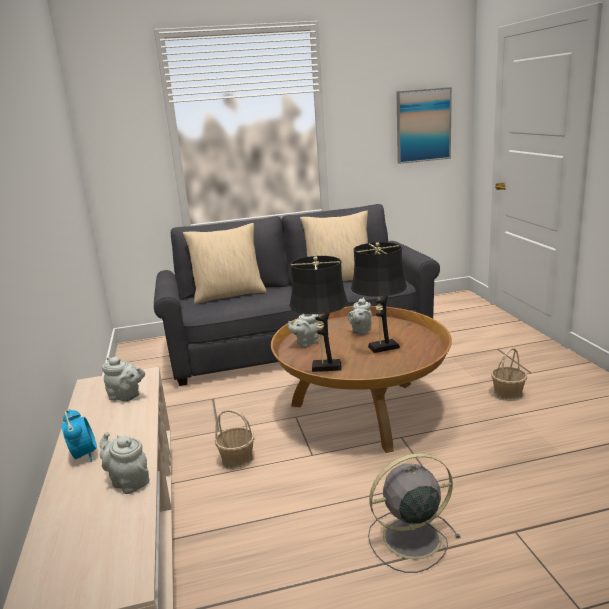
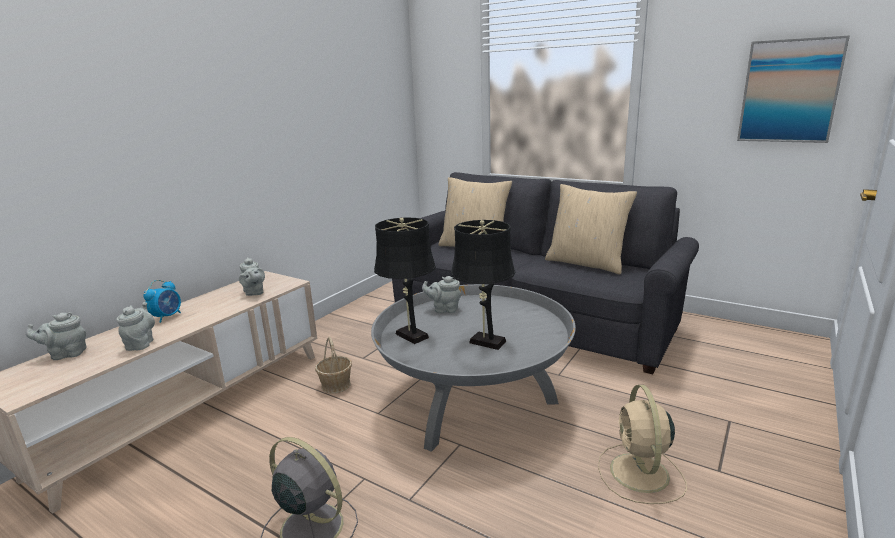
camera: 45 degrees right, 0 degrees up
brown coffee table [271,306,452,453] -> grey coffee table [371,284,576,452]
grey teapot [348,297,372,335] -> grey teapot moved to [26,312,86,360]
basket [491,348,527,401] -> beige fan [598,385,687,504]

